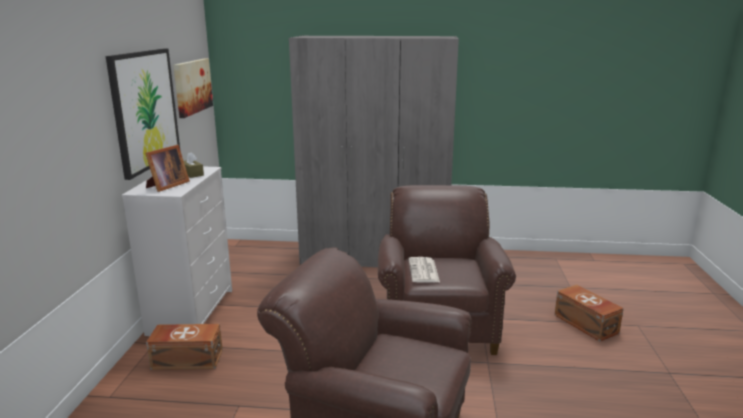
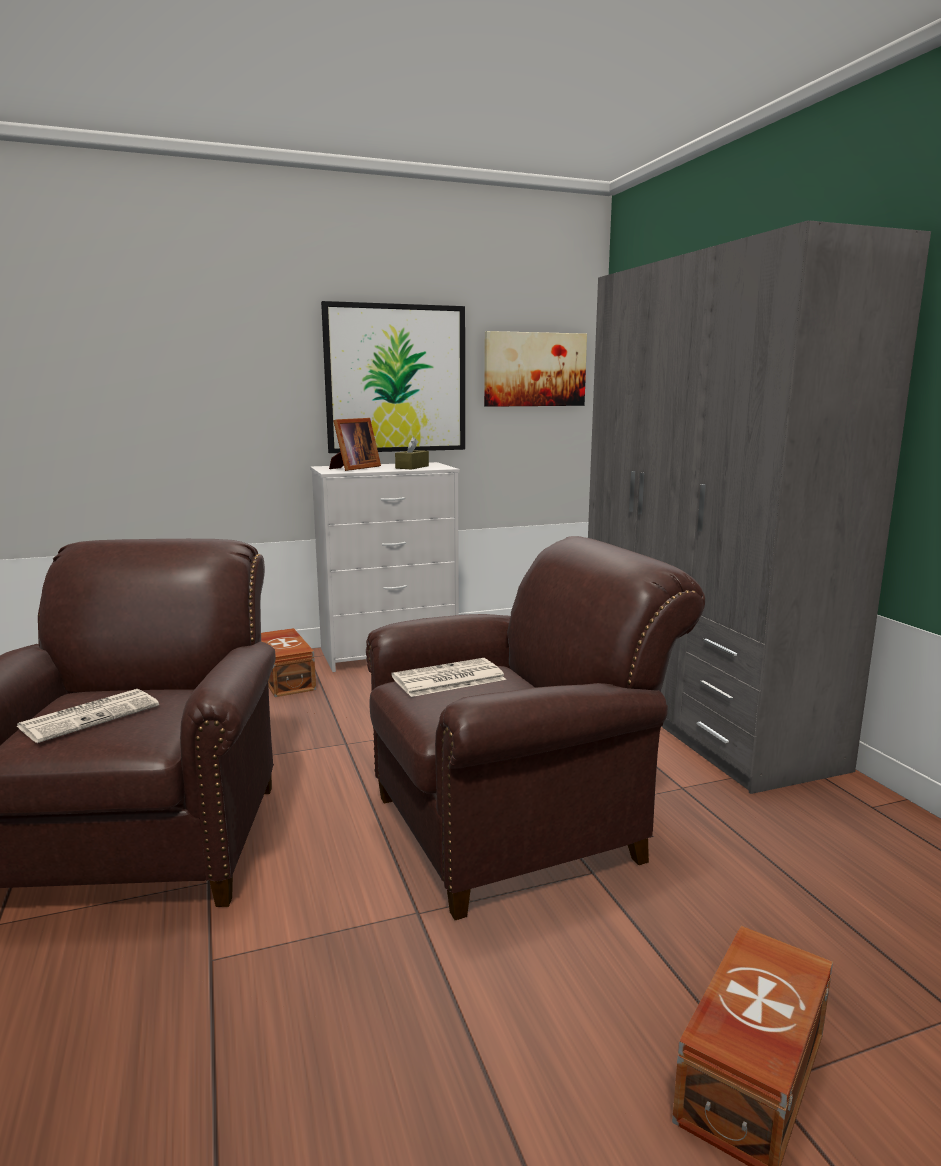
camera: 65 degrees right, 5 degrees down
picture frame [145,145,190,192] -> picture frame turned 60 degrees counterclockwise [329,418,381,471]
none -> newspaper [17,689,159,743]

